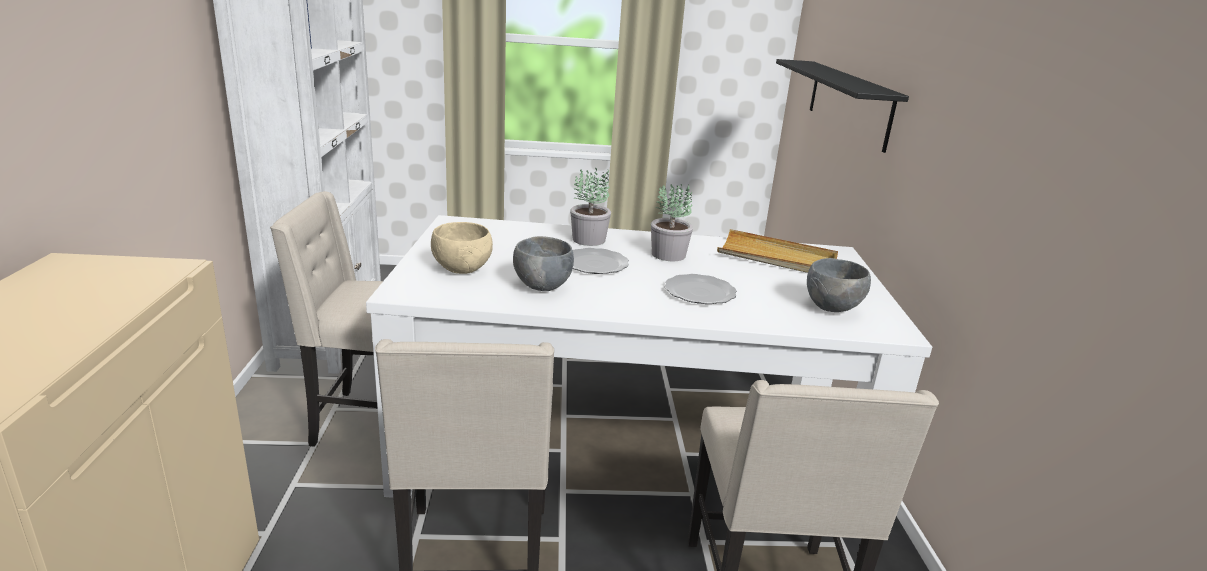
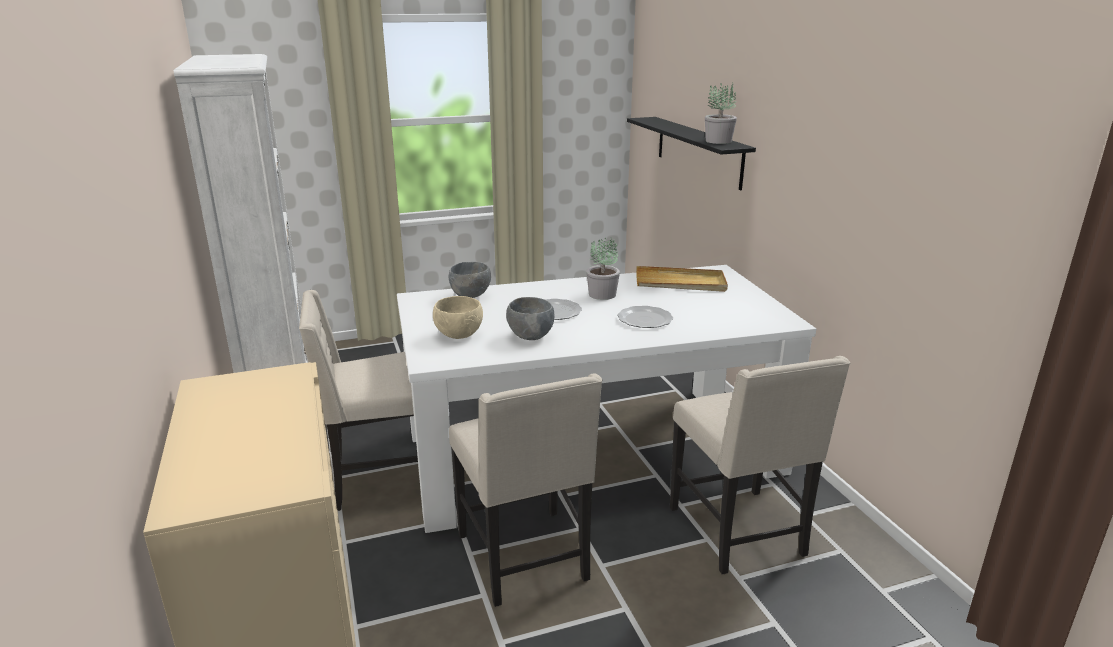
camera: 15 degrees left, 0 degrees up
potted plant [570,168,611,246] -> potted plant moved to [705,82,737,144]
grey bowl [807,258,871,312] -> grey bowl moved to [449,262,491,298]

